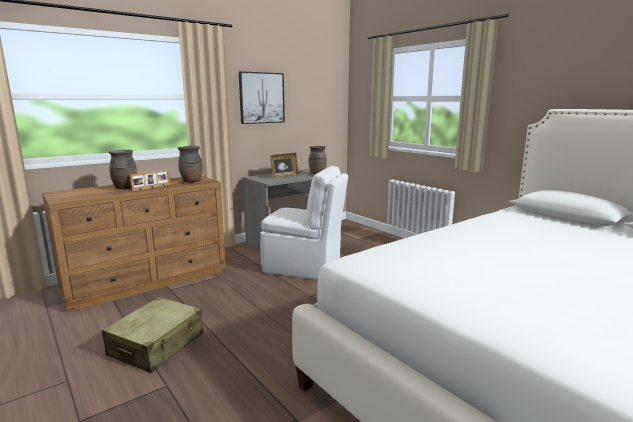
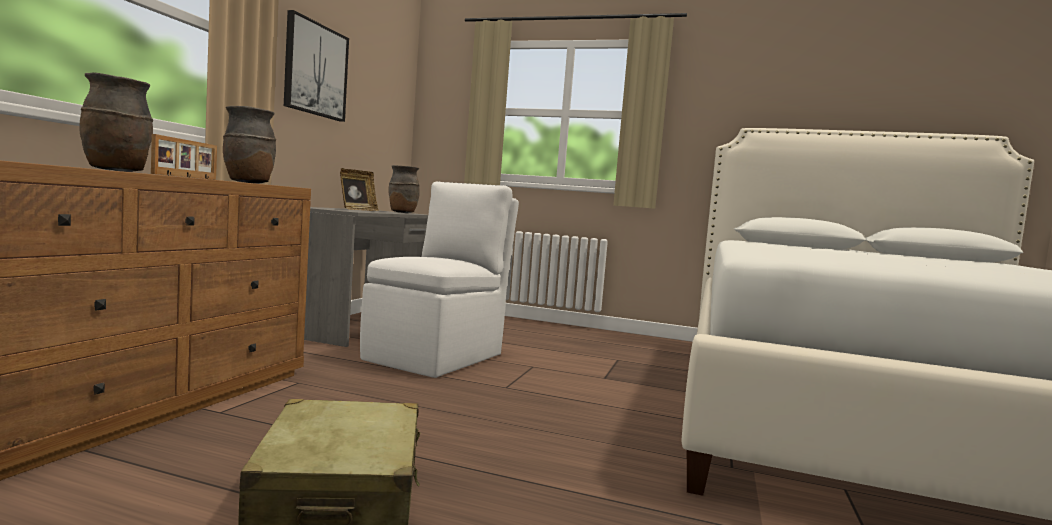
camera: 35 degrees left, 10 degrees down
white chair [260,166,348,280] -> white chair turned 45 degrees counterclockwise [360,181,519,378]

